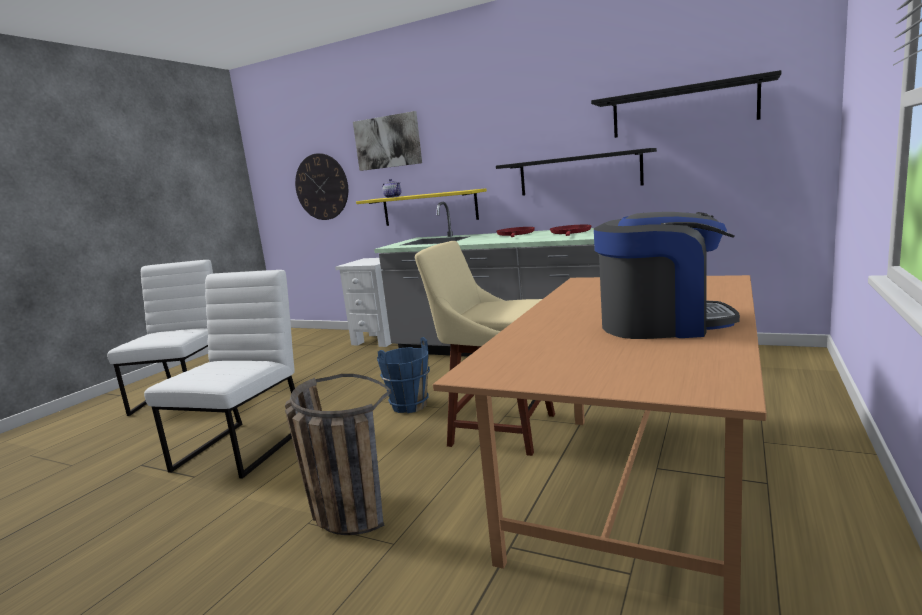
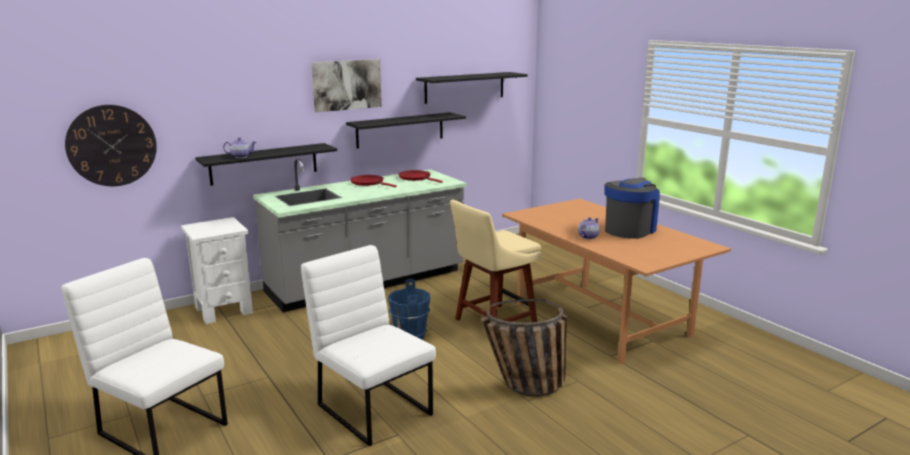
camera: 60 degrees left, 5 degrees up
picture [353,111,422,171] -> picture moved to [311,59,382,112]
yellow shelf [356,188,487,226] -> black shelf [195,143,337,186]
none -> teapot [578,217,600,239]

